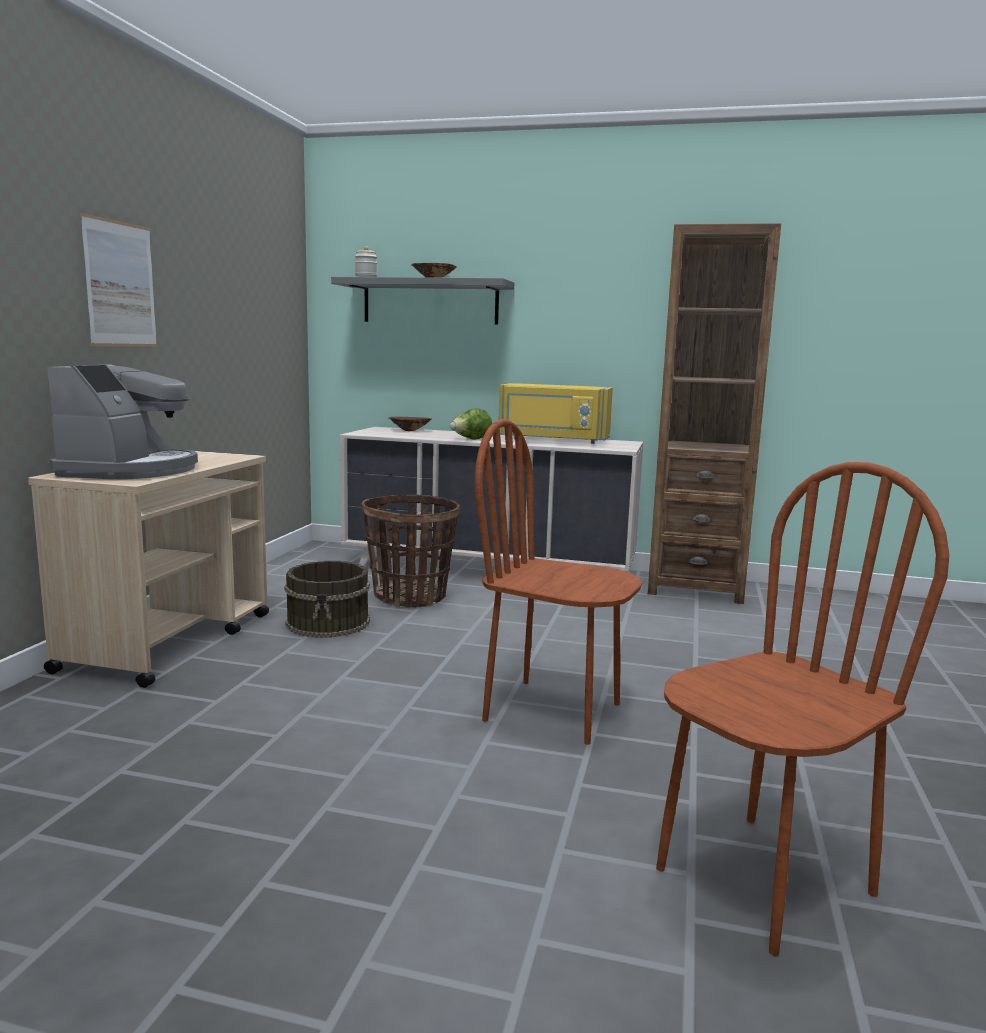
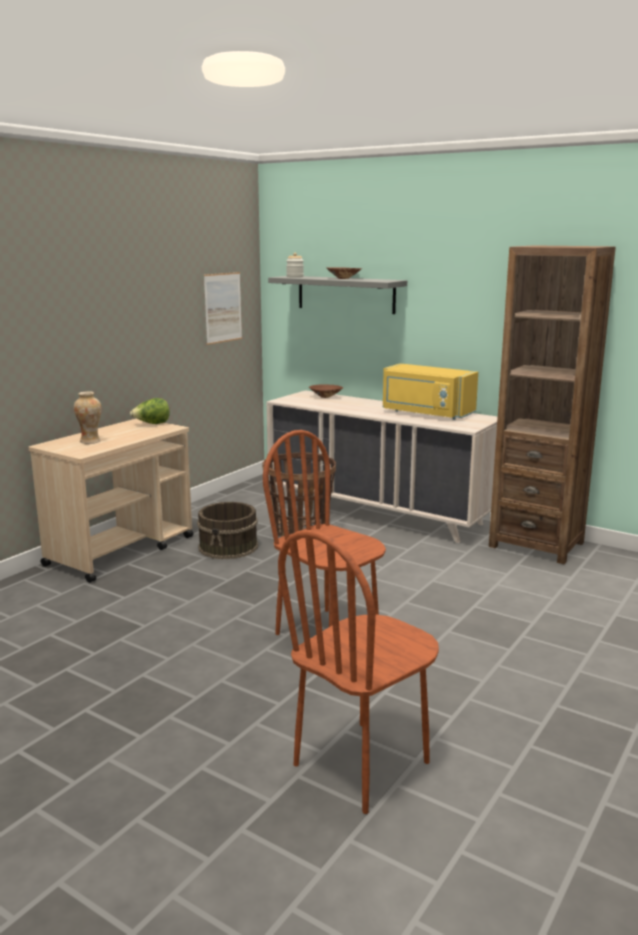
camera: 20 degrees right, 5 degrees up
coffee machine [47,364,198,479] -> vase [74,391,102,444]
picture [80,213,157,347] -> picture moved to [204,272,242,345]
lettuce [450,408,492,440] -> lettuce moved to [130,398,170,424]
brown chair [656,462,949,956] -> brown chair turned 150 degrees clockwise [278,530,439,814]

